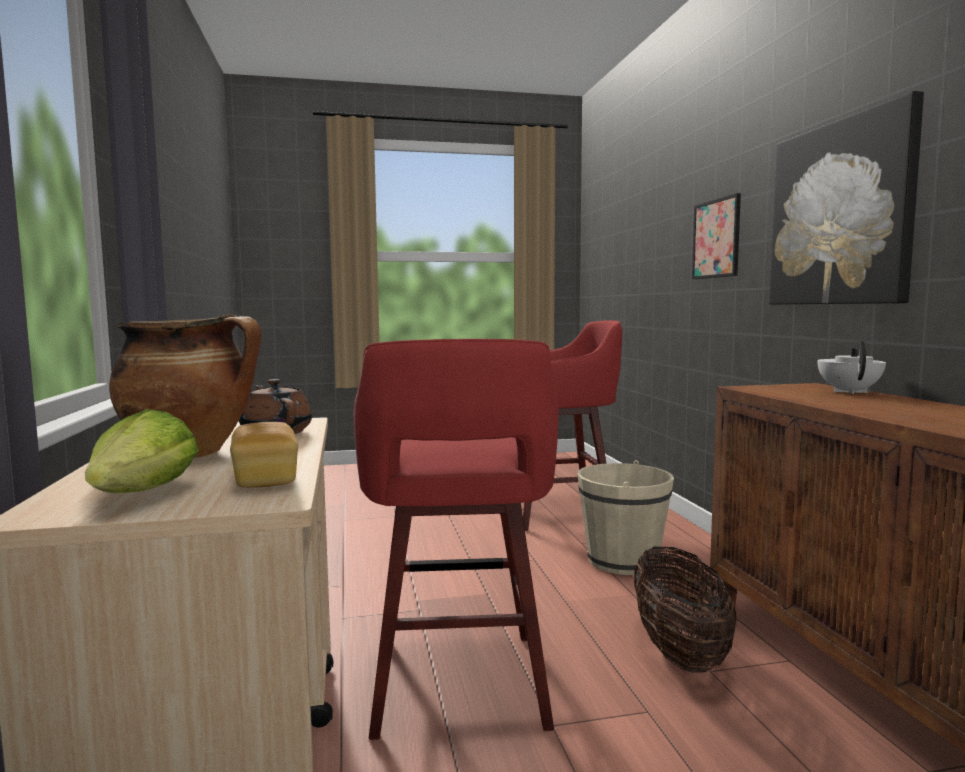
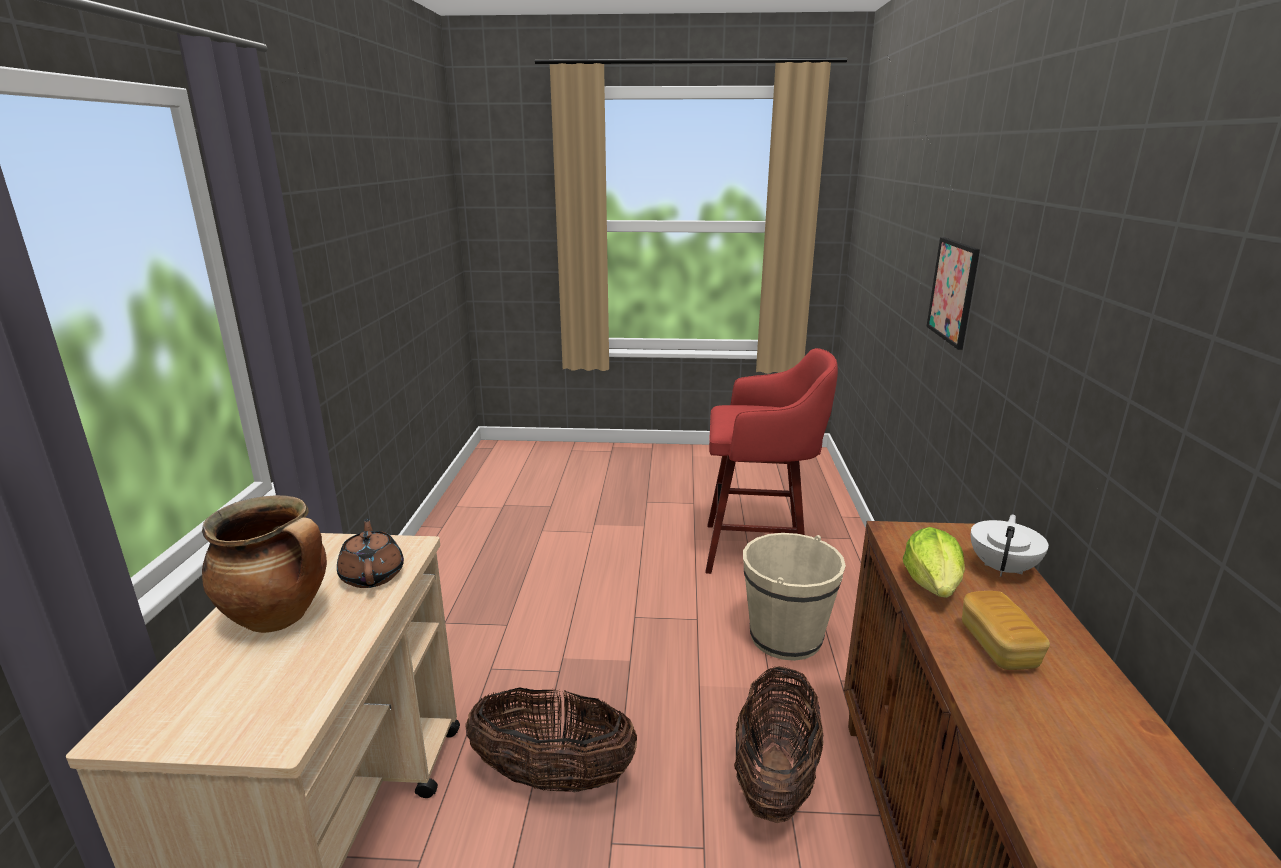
camera: 15 degrees right, 15 degrees up
lettuce [85,409,199,493] -> lettuce moved to [903,527,965,598]
bread [230,422,298,488] -> bread moved to [962,591,1050,670]
red stool [354,339,559,740] -> basket [465,687,637,793]
picture [769,91,924,305] -> none

